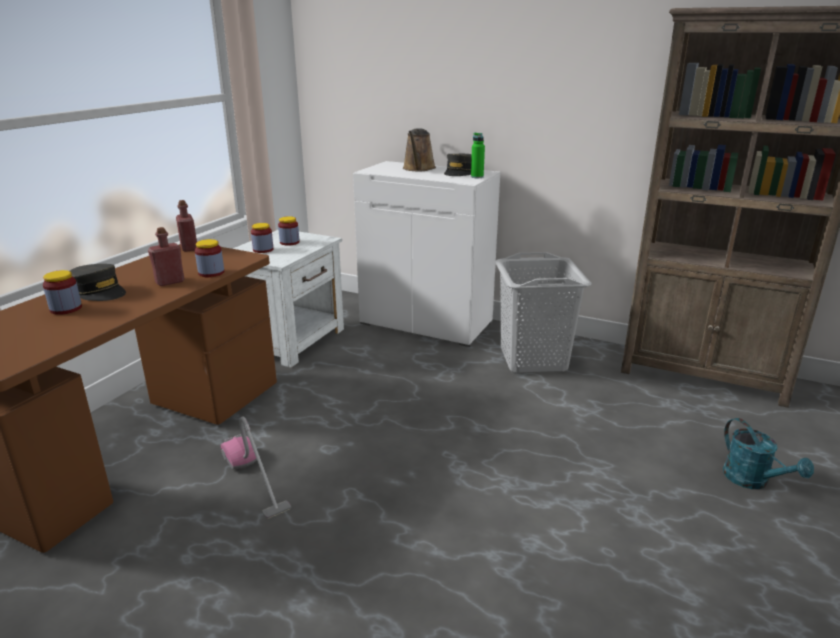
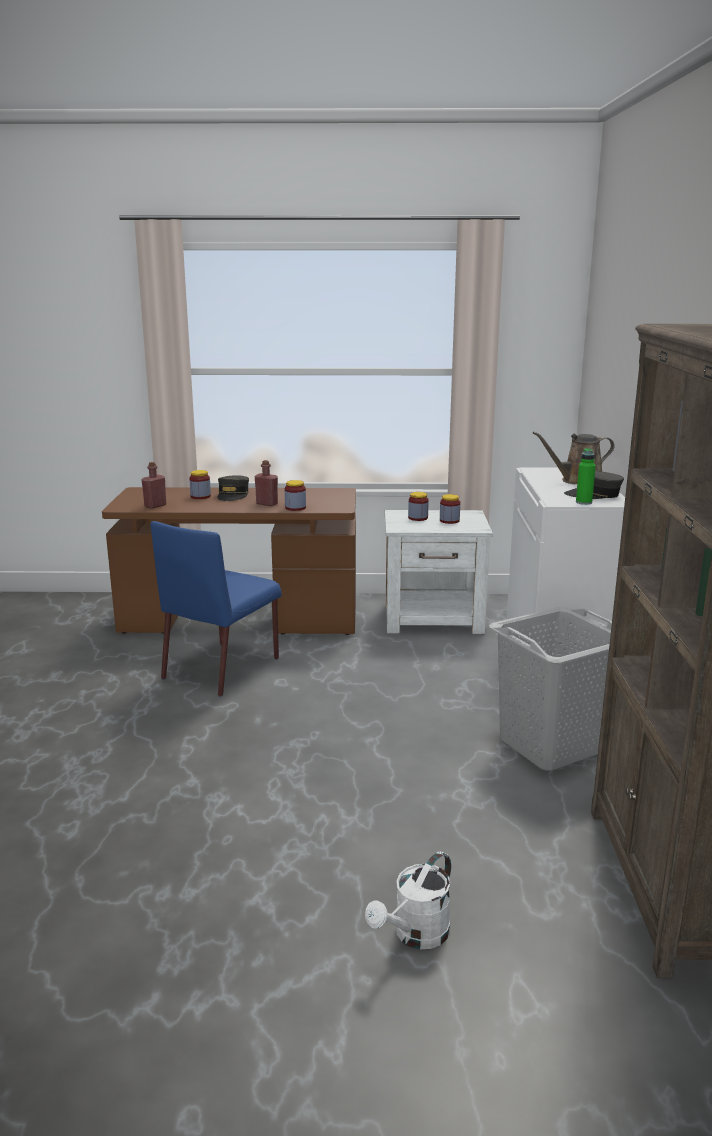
camera: 65 degrees right, 5 degrees down
red bottle [176,200,197,252] -> red bottle moved to [142,462,166,509]
vacuum cleaner [221,416,291,519] -> blue chair [151,521,282,696]
turquoise watering can [723,418,814,489] -> white watering can [365,852,451,949]

